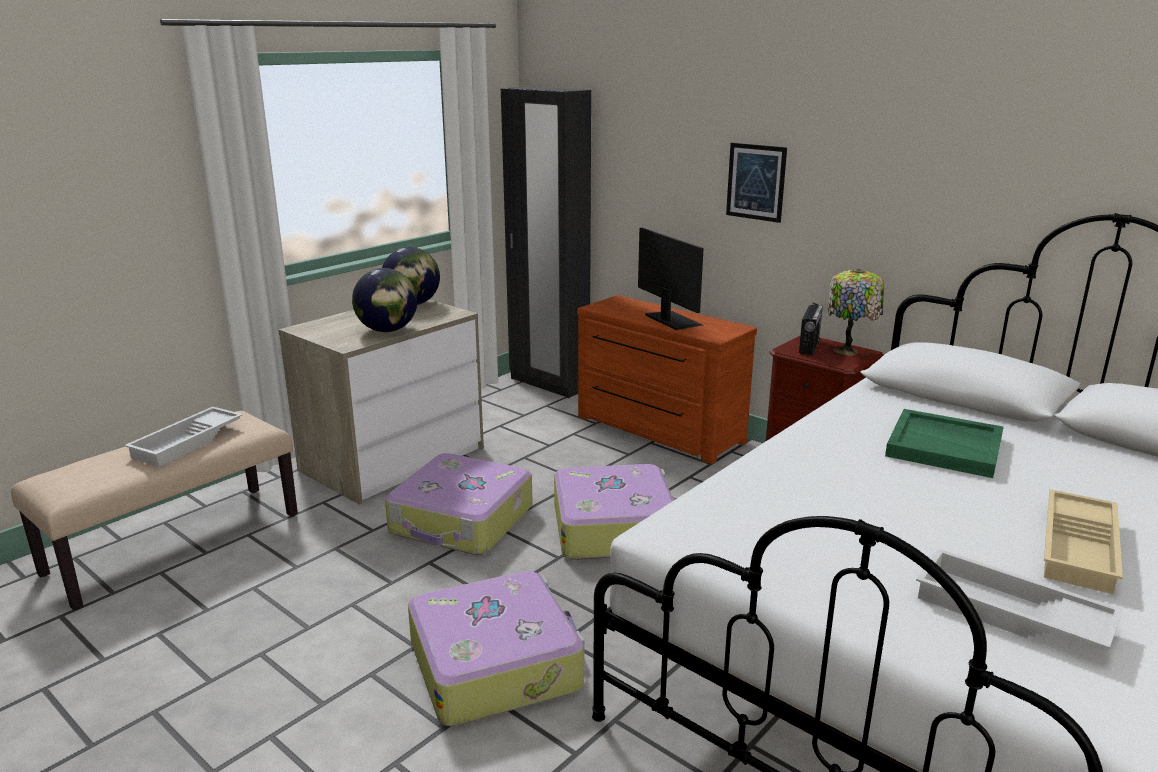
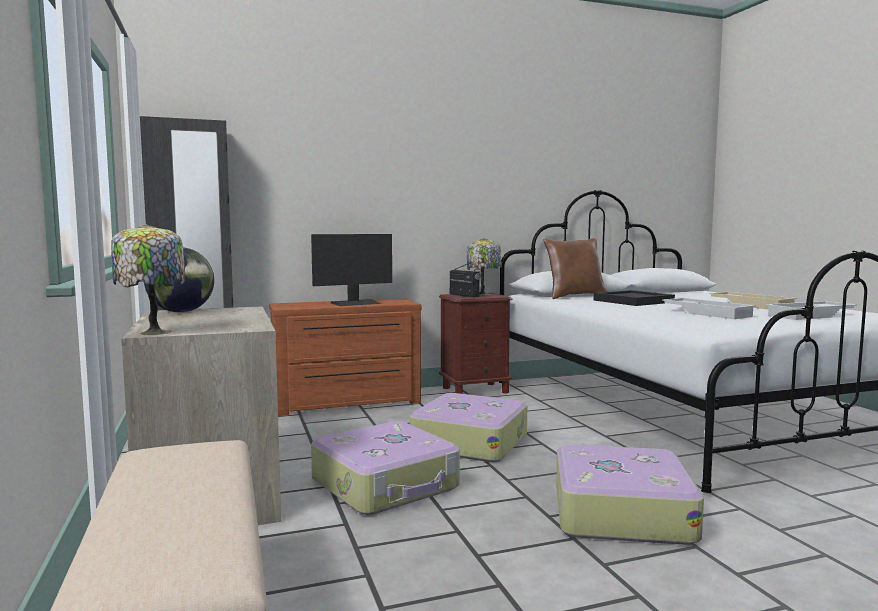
camera: 60 degrees left, 15 degrees down
white tray [124,407,243,467] -> white tray moved to [662,298,756,319]
globe [352,268,417,332] -> none
monitor [638,228,704,330] -> monitor turned 150 degrees clockwise [311,234,392,306]
picture [726,143,787,223] -> none
green tray [885,409,1004,478] -> black tray [594,290,675,306]
none -> table lamp [111,224,185,336]
none -> brown pillow [544,238,607,299]

